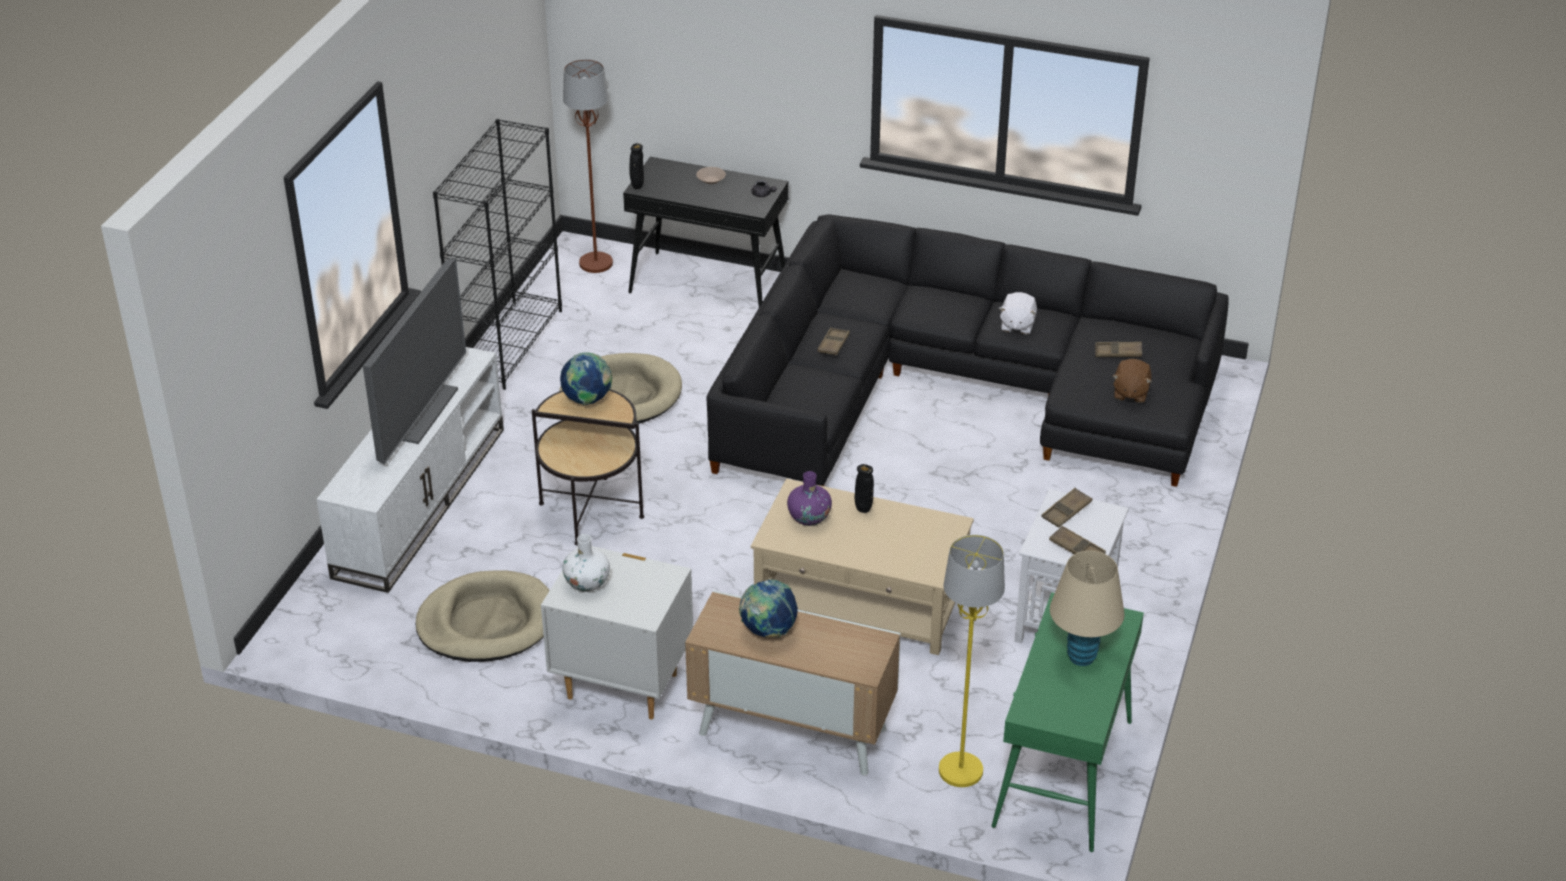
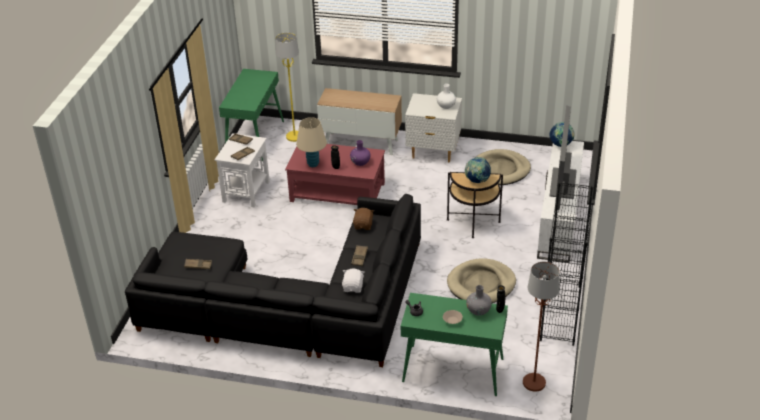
camera: 175 degrees right, 0 degrees up
black console table [623,157,788,307] -> green console table [401,293,508,396]
globe [739,580,798,638] -> globe moved to [550,122,574,147]
beige coffee table [751,478,974,655] -> red coffee table [285,144,385,205]
white plush toy [999,292,1037,335] -> white plush toy moved to [342,269,365,293]
beige table lamp [1050,551,1125,666] -> beige table lamp moved to [296,117,327,167]
brown plush toy [1113,359,1152,403] -> brown plush toy moved to [353,208,374,230]
none -> grey vase [466,285,492,316]

